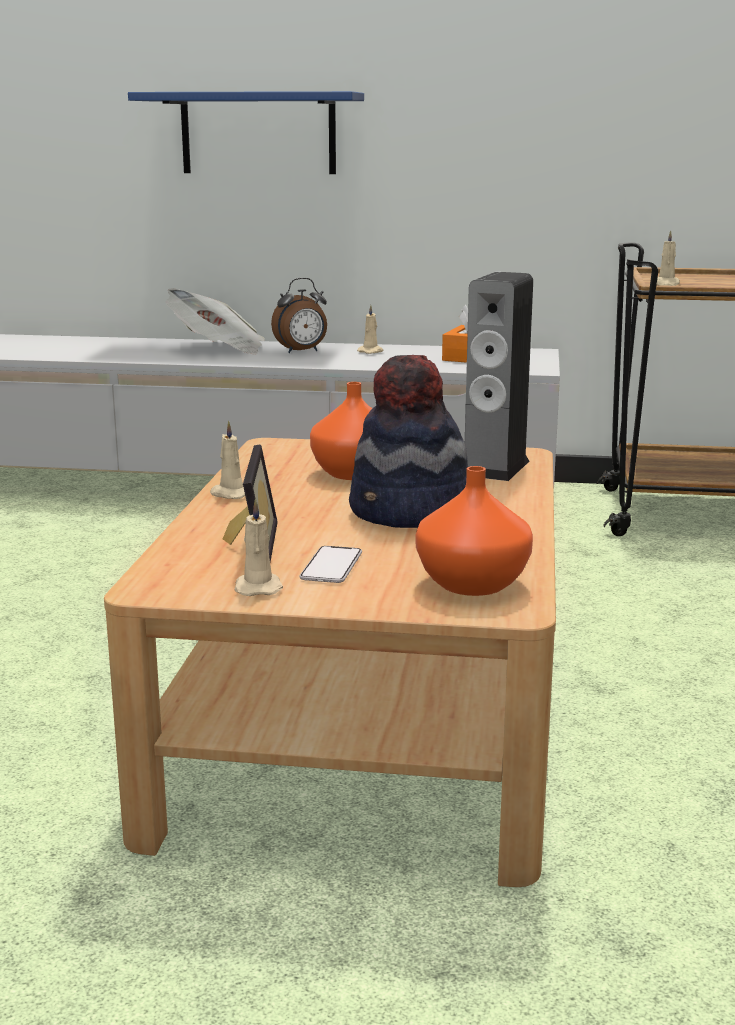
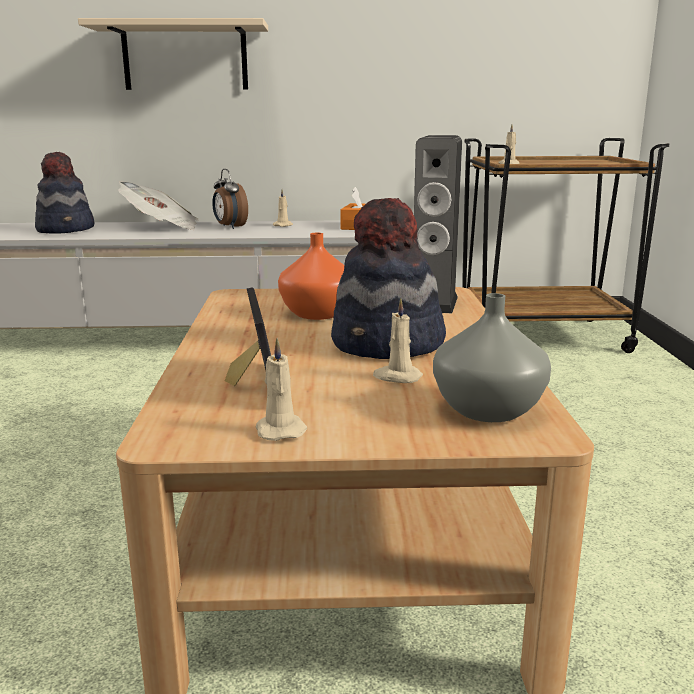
camera: 10 degrees left, 0 degrees up
blue shelf [128,91,364,174] -> beige shelf [78,18,268,90]
beige candle [210,421,245,499] -> beige candle moved to [373,298,423,383]
alarm clock [271,278,327,353] -> alarm clock turned 90 degrees clockwise [212,169,248,229]
phone [299,546,362,583] -> none
orange vase [416,466,533,596] -> grey vase [433,293,551,422]
none -> hat [35,152,94,234]

